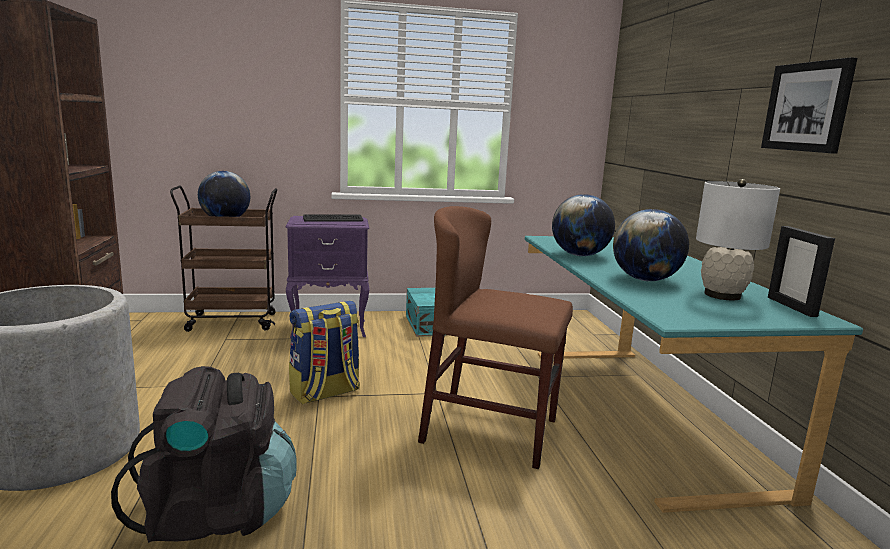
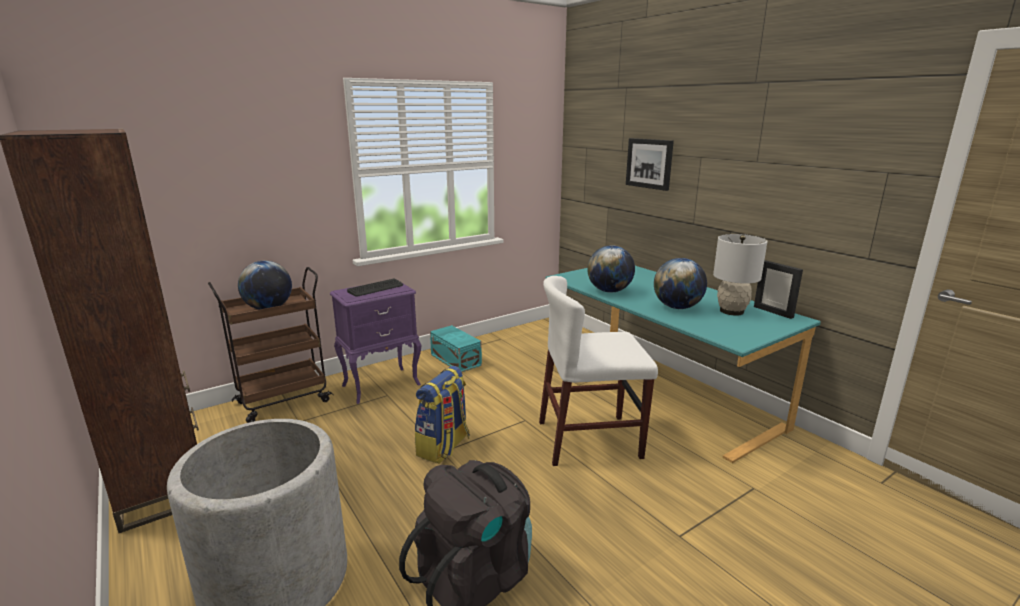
camera: 25 degrees left, 5 degrees up
brown chair [418,206,573,469] -> white chair [539,276,658,466]
picture [761,57,857,154] -> picture moved to [626,138,674,191]

